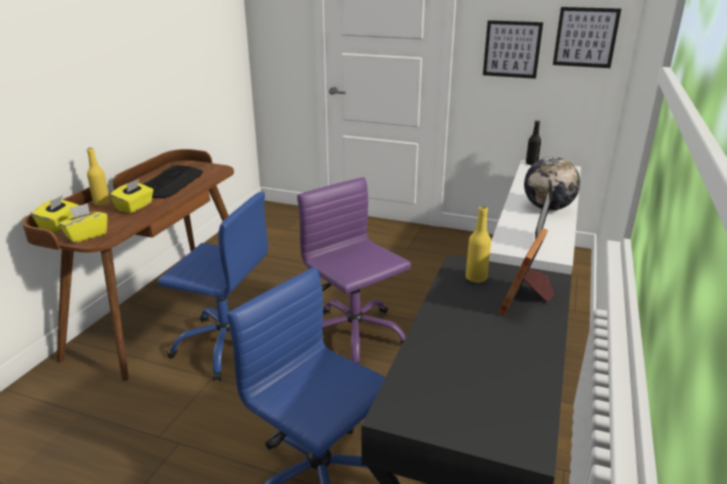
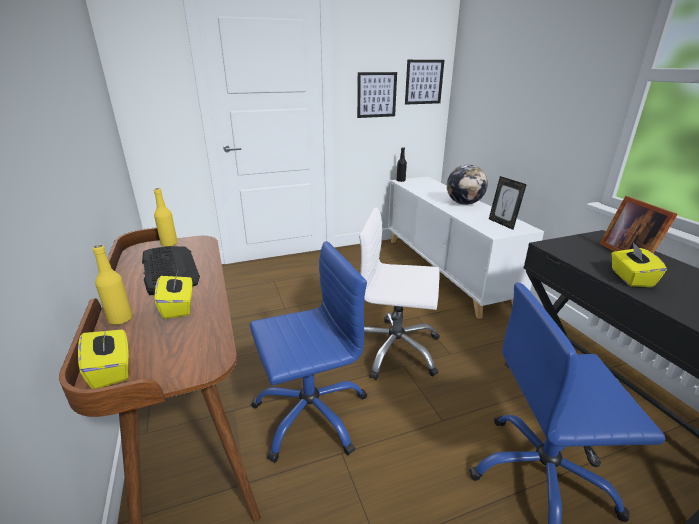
camera: 40 degrees left, 0 degrees up
yellow tissue box [58,203,108,243] -> yellow tissue box moved to [611,243,667,287]
purple office chair [297,177,411,364] -> white office chair [359,208,440,380]
yellow bottle [466,206,491,283] -> yellow bottle moved to [154,188,178,247]

